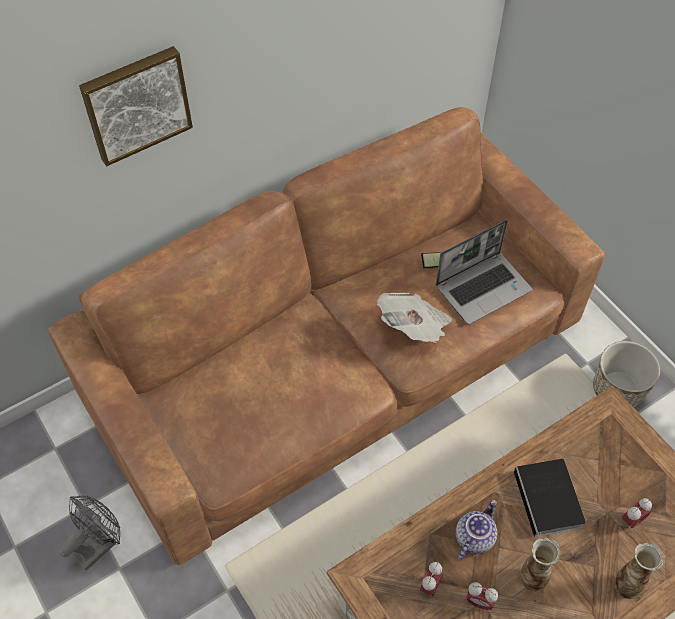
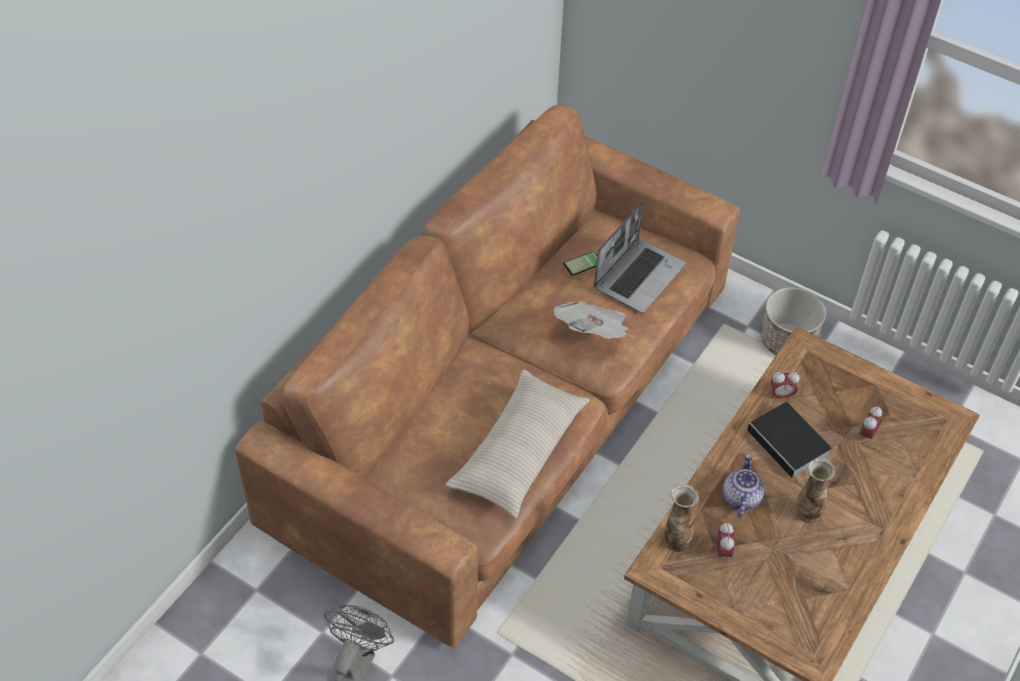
camera: 25 degrees left, 5 degrees down
picture [79,46,193,166] -> none
alarm clock [466,582,498,611] -> alarm clock moved to [771,371,800,399]
vase [615,543,663,599] -> vase moved to [664,484,699,552]
none -> beige pillow [446,369,590,518]

